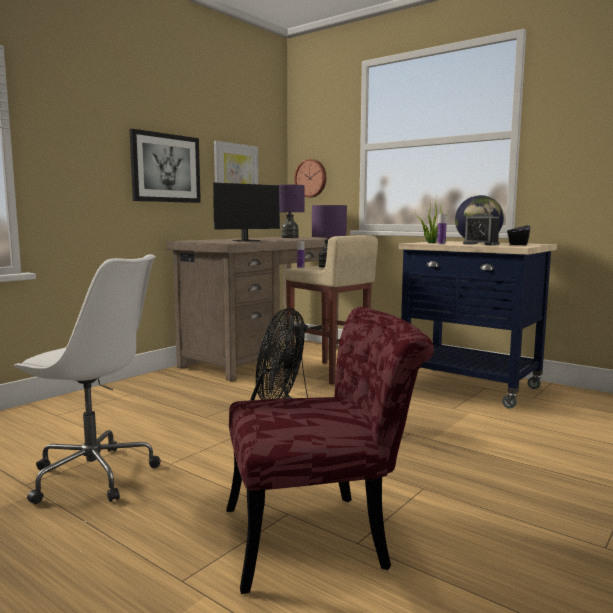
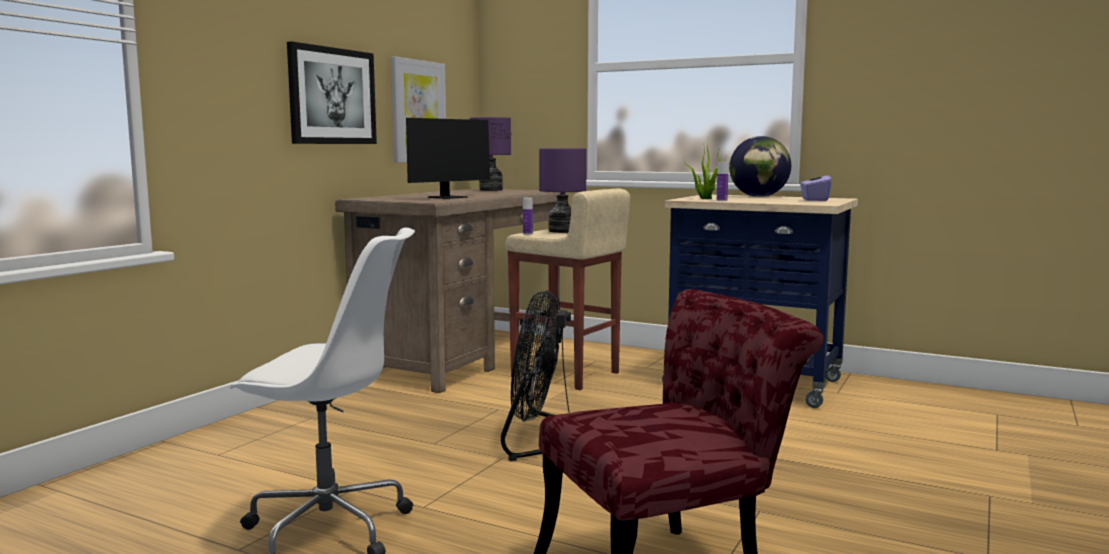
camera: 10 degrees left, 0 degrees up
wall clock [294,159,326,197] -> none
alarm clock [463,213,500,245] -> none
black tissue box [507,220,530,245] -> purple tissue box [800,168,832,201]

